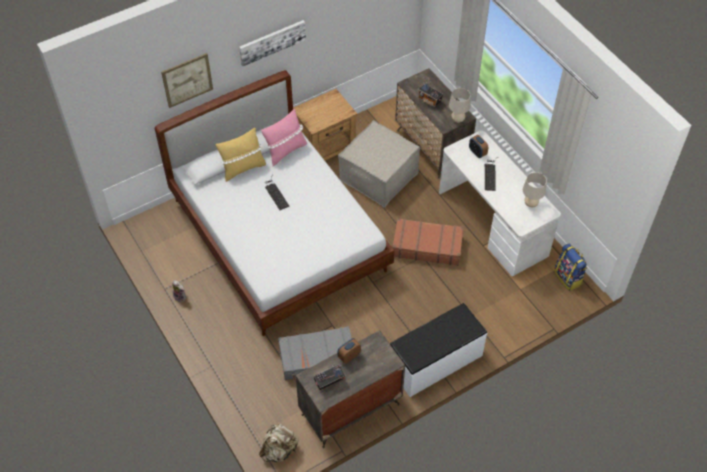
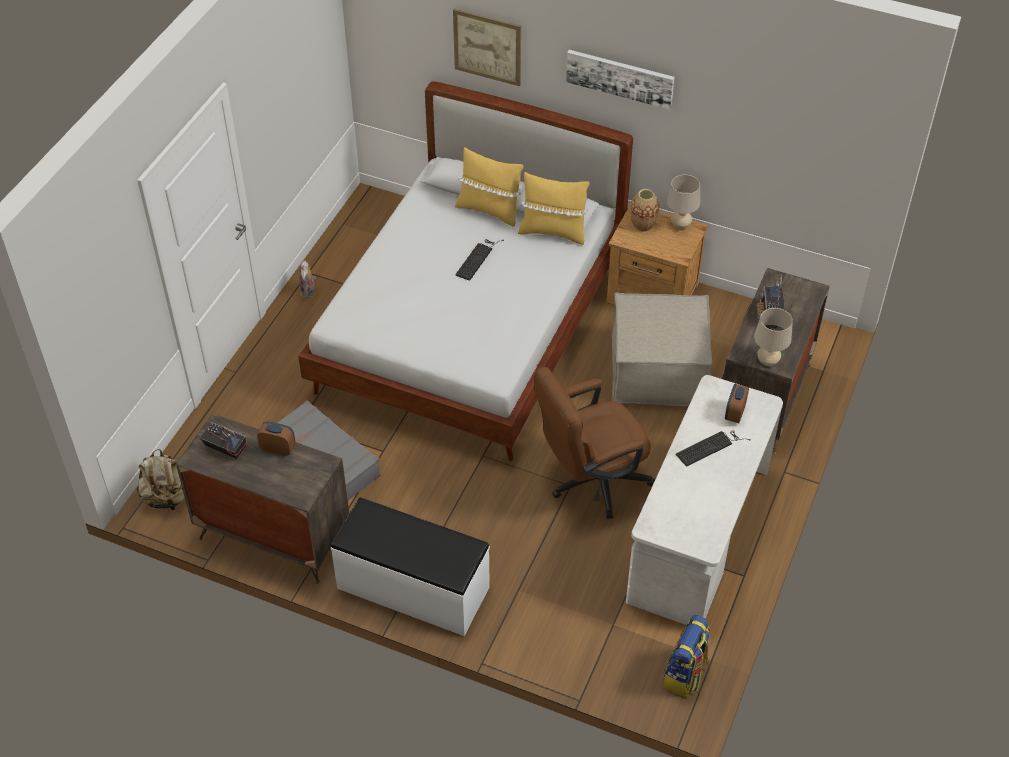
camera: 55 degrees right, 5 degrees down
pink pillow [261,109,307,166] -> yellow pillow [518,172,589,245]
brown suitcase [393,218,464,266] -> brown office chair [534,367,655,519]
beige table lamp [523,172,547,207] -> beige table lamp moved to [667,175,700,229]
none -> vase [631,189,659,232]

